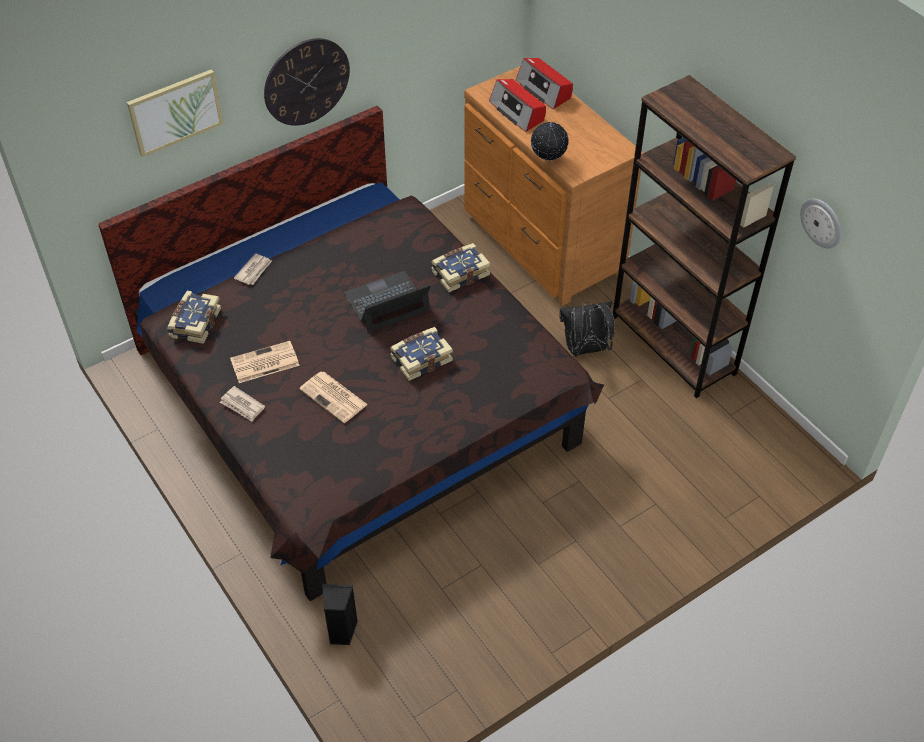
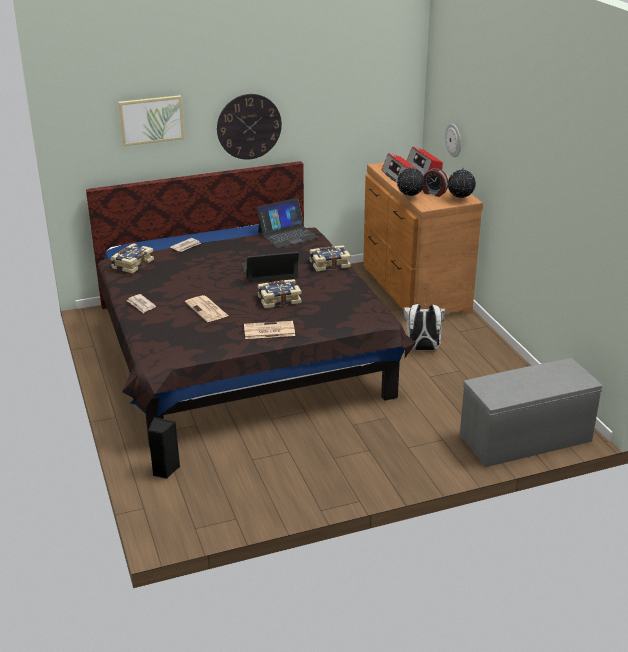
camera: 15 degrees right, 20 degrees down
newspaper [230,341,300,383] -> newspaper moved to [244,321,295,339]
black backpack [559,302,615,357] -> white backpack [403,304,445,350]
brown bookcase [613,75,796,398] -> none
wall clock [800,198,841,248] -> wall clock moved to [445,123,461,157]
none -> laptop [256,198,319,248]
none -> alarm clock [423,168,448,197]
none -> globe [448,167,476,200]
none -> grey bench [460,358,602,467]

